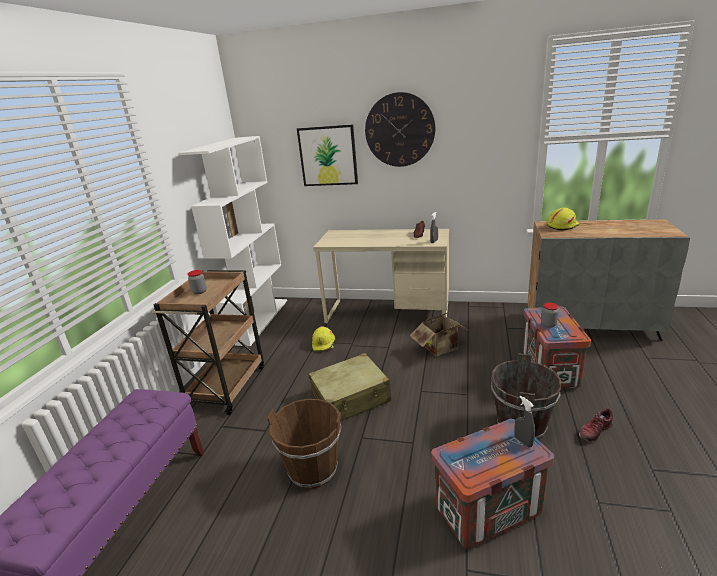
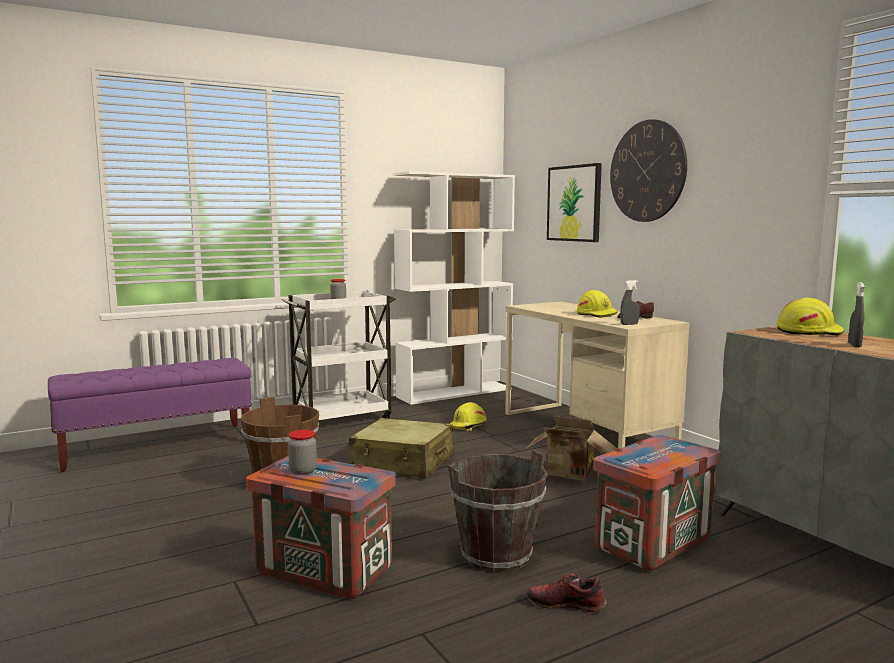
camera: 45 degrees right, 15 degrees down
brown cart [152,270,264,415] -> white cart [281,291,396,420]
grey spray bottle [514,396,535,448] -> grey spray bottle moved to [848,282,865,348]
jar [541,303,559,328] -> jar moved to [288,430,317,475]
none -> yellow hard hat [577,290,618,318]

